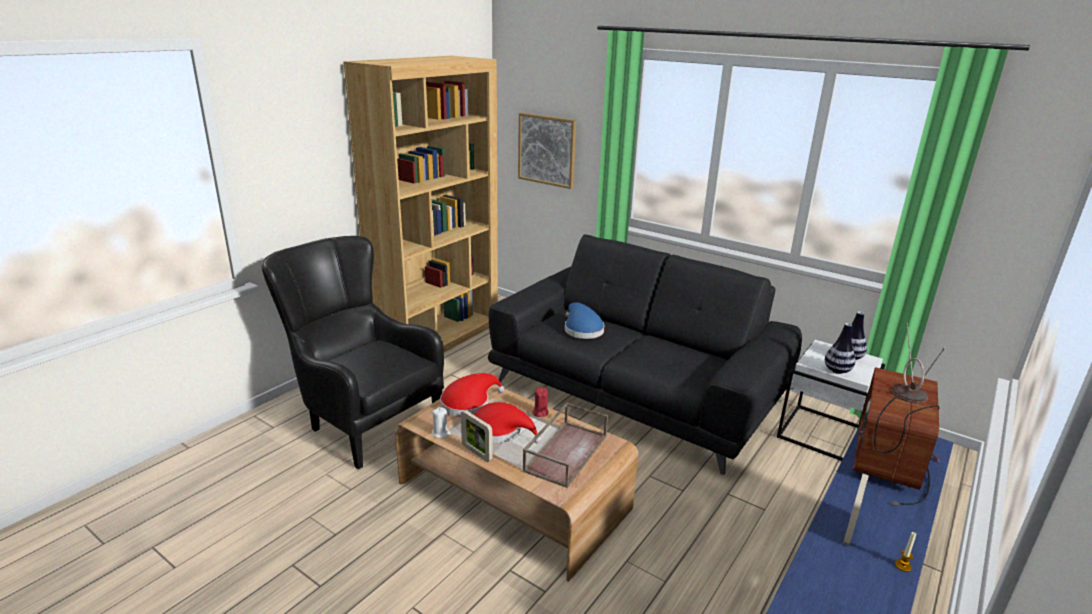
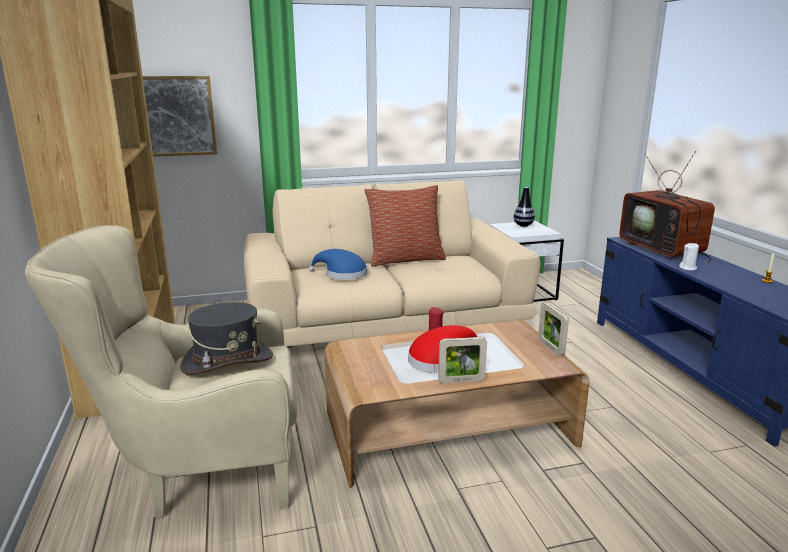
camera: 50 degrees left, 5 degrees down
black armchair [261,236,444,469] -> beige armchair [25,225,297,518]
white candle [432,407,451,438] -> white candle moved to [679,242,699,270]
red hat [440,373,504,417] -> none
black sofa [488,235,802,475] -> beige sofa [244,180,540,348]
brown tray [523,402,608,488] -> none
vase [825,323,855,374] -> none
picture frame [843,474,869,545] -> picture frame moved to [538,303,569,356]
none -> grey hat [180,302,273,375]
none -> pillow [364,185,446,267]

